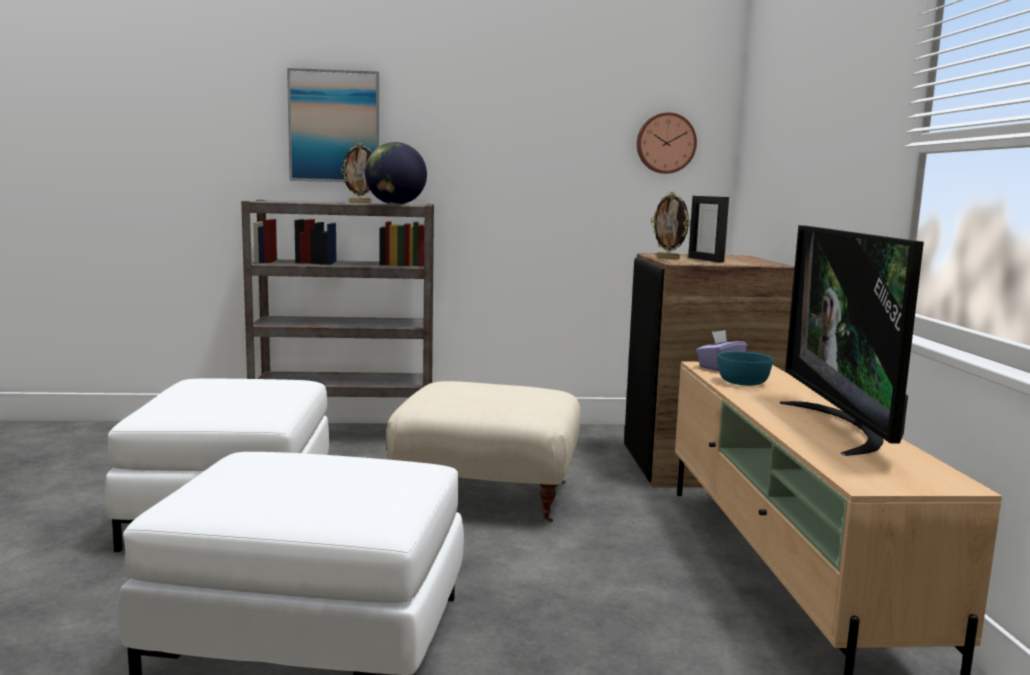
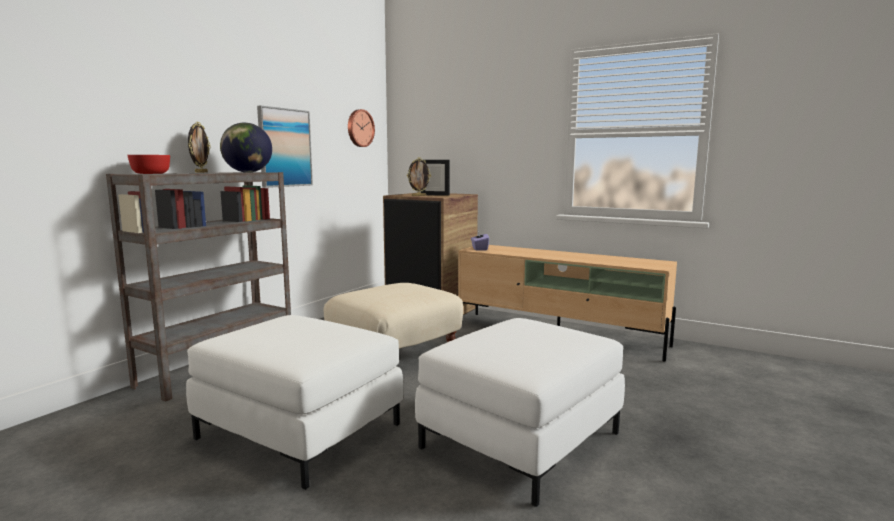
camera: 55 degrees left, 0 degrees up
picture [287,68,379,182] -> picture moved to [257,106,313,188]
turquoise bowl [718,351,773,386] -> none
television [780,225,924,456] -> none
none -> red bowl [128,155,170,174]

